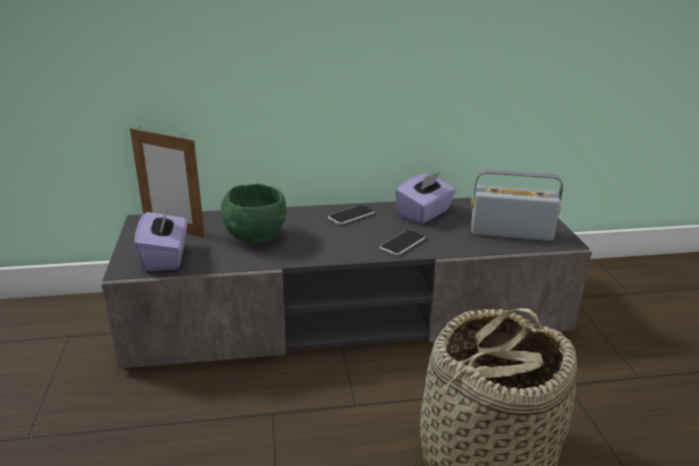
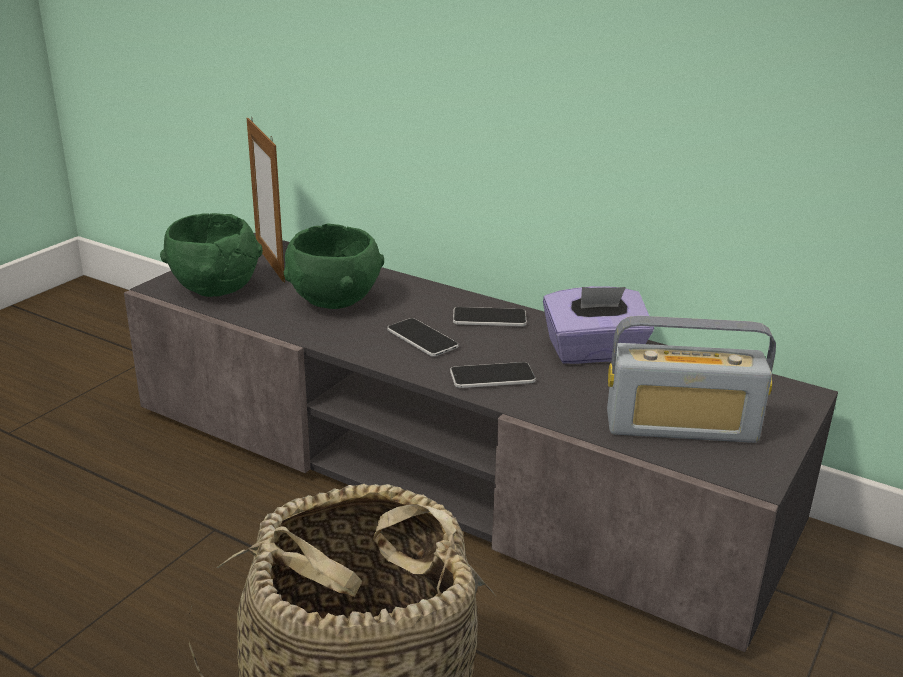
camera: 40 degrees right, 0 degrees up
purple tissue box [134,204,187,271] -> green bowl [160,213,263,297]
radio [471,169,563,241] -> radio turned 135 degrees clockwise [607,316,776,443]
none -> phone [387,318,459,356]

